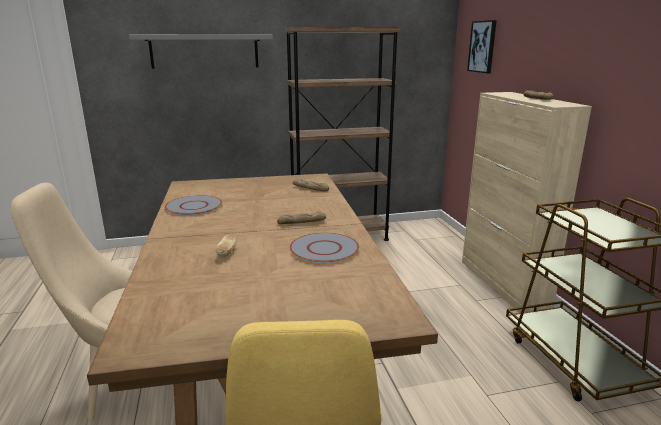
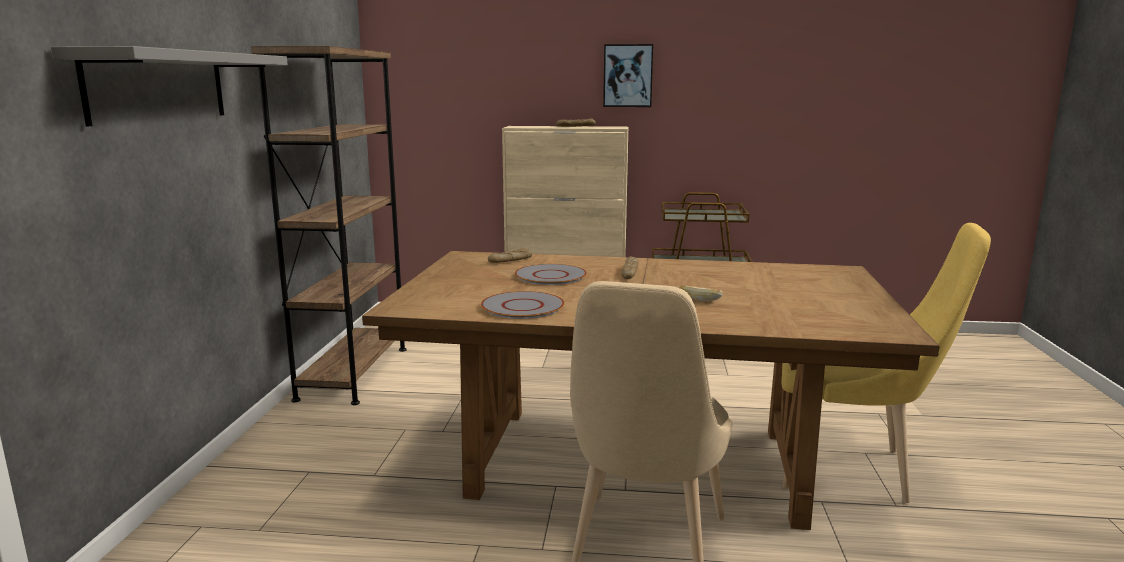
camera: 70 degrees left, 5 degrees down
grey plate [290,233,359,263] -> grey plate moved to [515,264,587,285]
picture [467,20,497,73] -> picture moved to [603,44,653,107]

